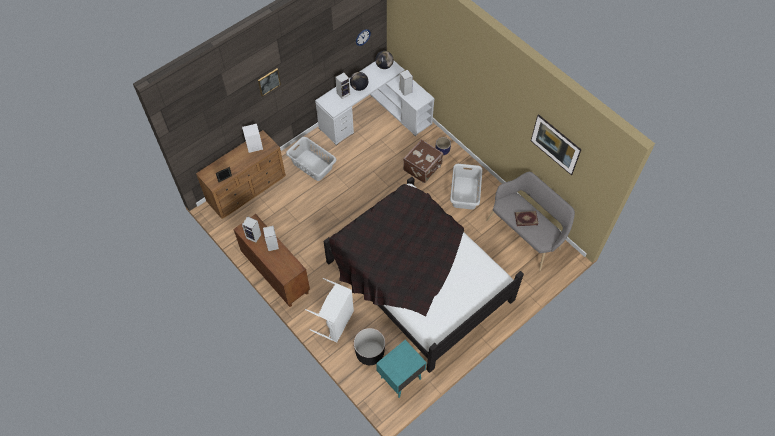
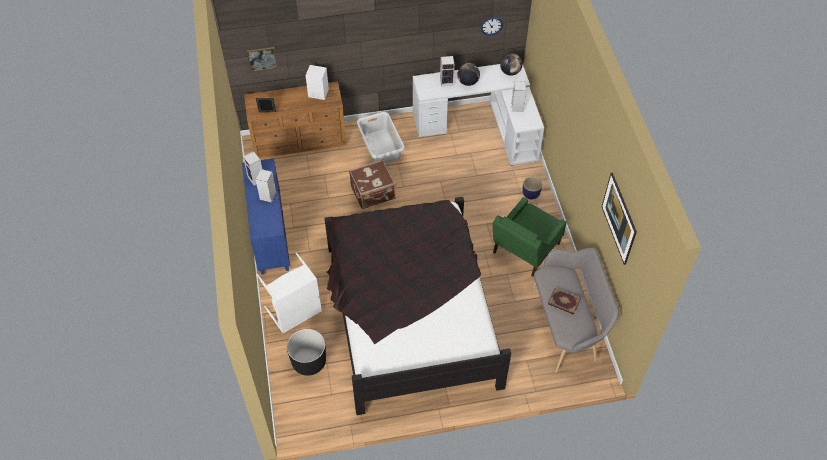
camera: 30 degrees right, 5 degrees down
brown cabinet [233,214,310,307] -> blue cabinet [242,158,290,275]
picture [258,69,281,97] -> picture moved to [247,47,278,72]
turquoise nightstand [376,340,427,398] -> none
brown suitcase [403,139,443,183] -> brown suitcase moved to [349,159,396,209]
grey laundry basket [450,164,482,209] -> green armchair [493,197,567,277]

